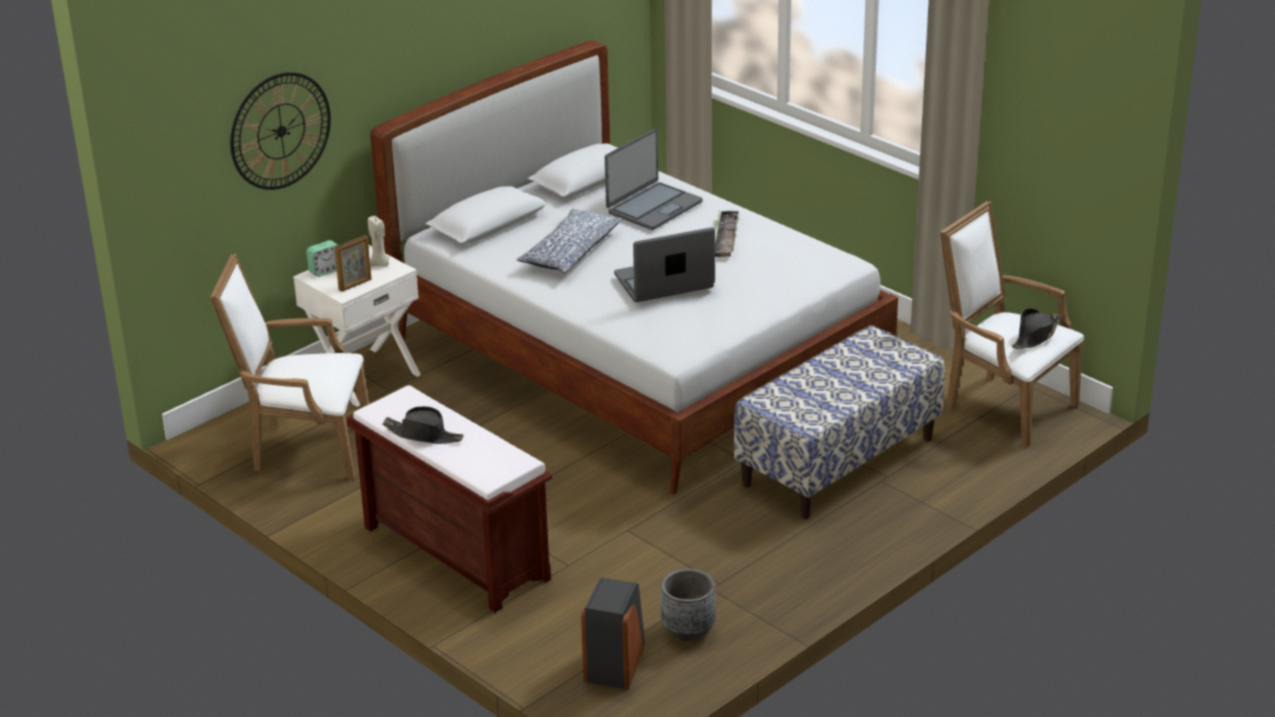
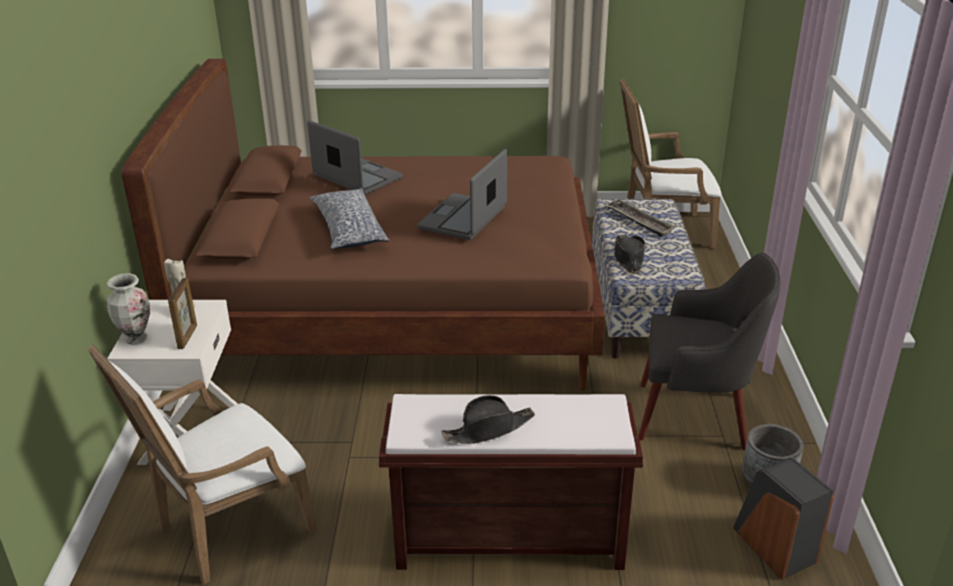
camera: 45 degrees left, 0 degrees up
wall clock [230,72,331,190] -> none
alarm clock [306,240,338,277] -> vase [107,273,150,345]
white bed [370,40,898,494] -> brown bed [121,59,605,391]
laptop [605,129,703,230] -> laptop turned 45 degrees counterclockwise [307,120,403,195]
tray [715,211,739,257] -> tray moved to [606,199,675,237]
black hat [1012,308,1060,349] -> black hat moved to [614,235,645,274]
none -> grey armchair [638,253,781,451]

